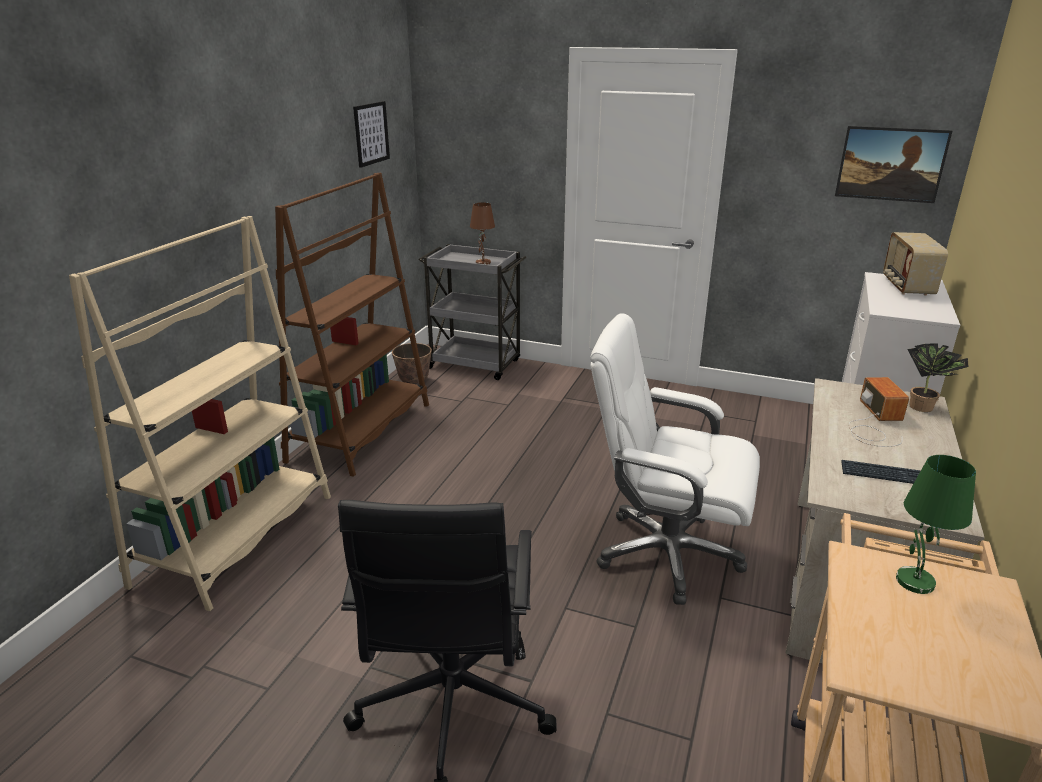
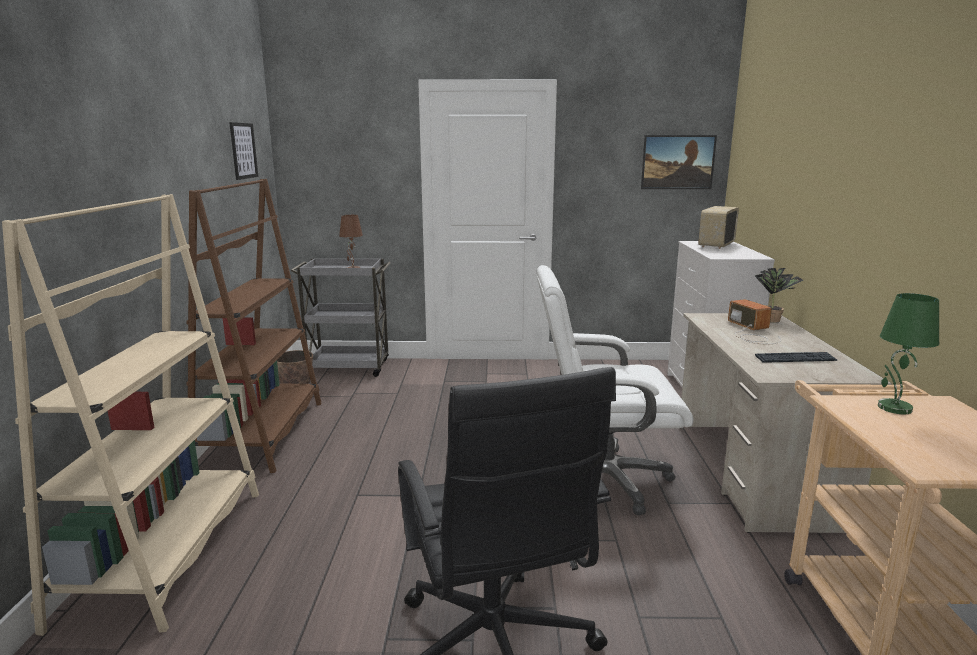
camera: 20 degrees left, 10 degrees down
radio [883,232,948,296] -> radio turned 45 degrees clockwise [698,206,739,249]

